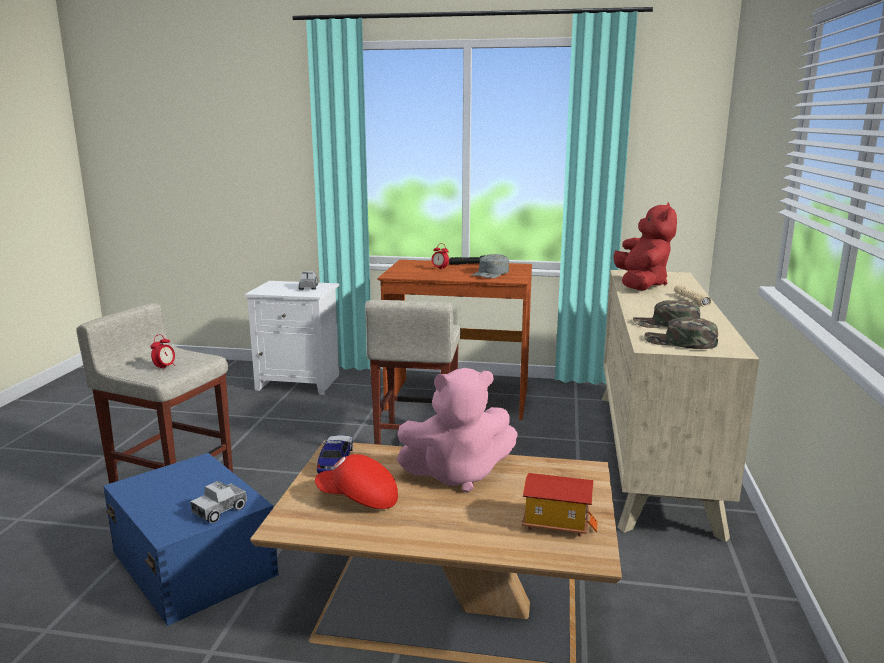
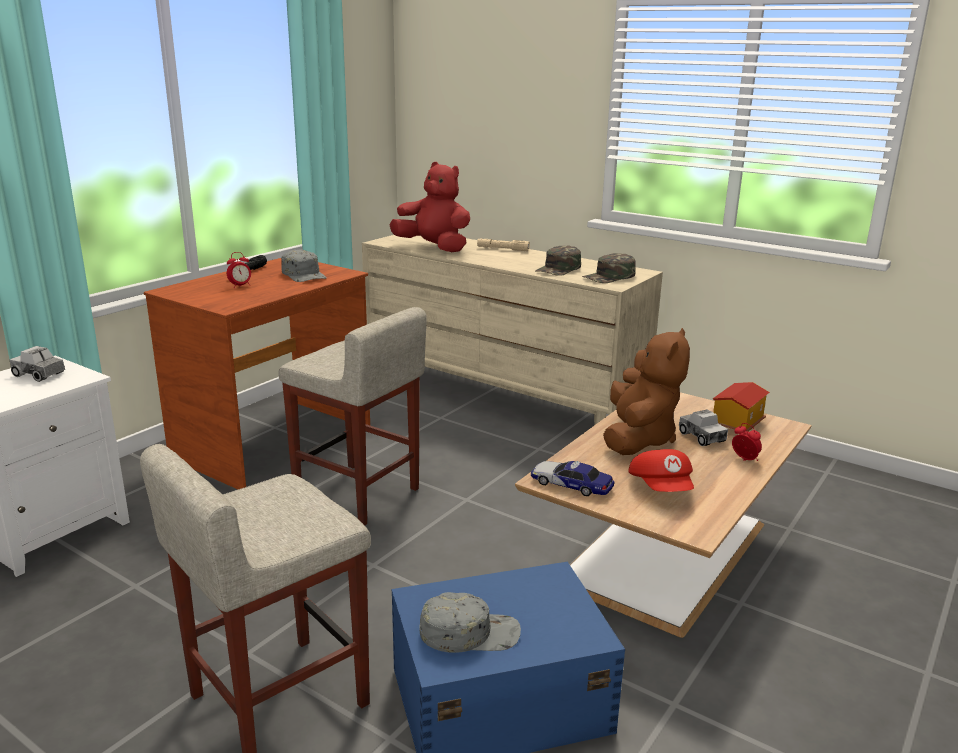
camera: 65 degrees left, 5 degrees up
alarm clock [150,334,175,371] -> alarm clock moved to [732,423,762,461]
toy truck [191,481,247,523] -> toy truck moved to [679,409,728,446]
red cap [315,454,398,509] -> red cap turned 45 degrees counterclockwise [628,449,694,492]
pink plush toy [396,368,518,493] -> brown plush toy [603,328,690,455]
none -> grey cap [419,592,521,653]

